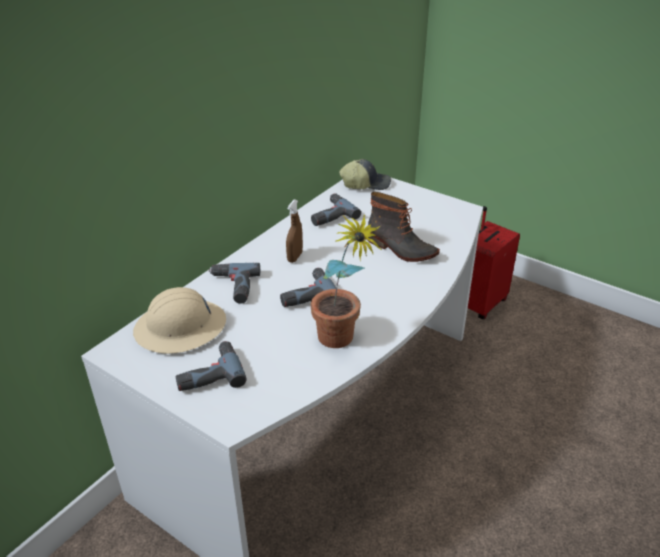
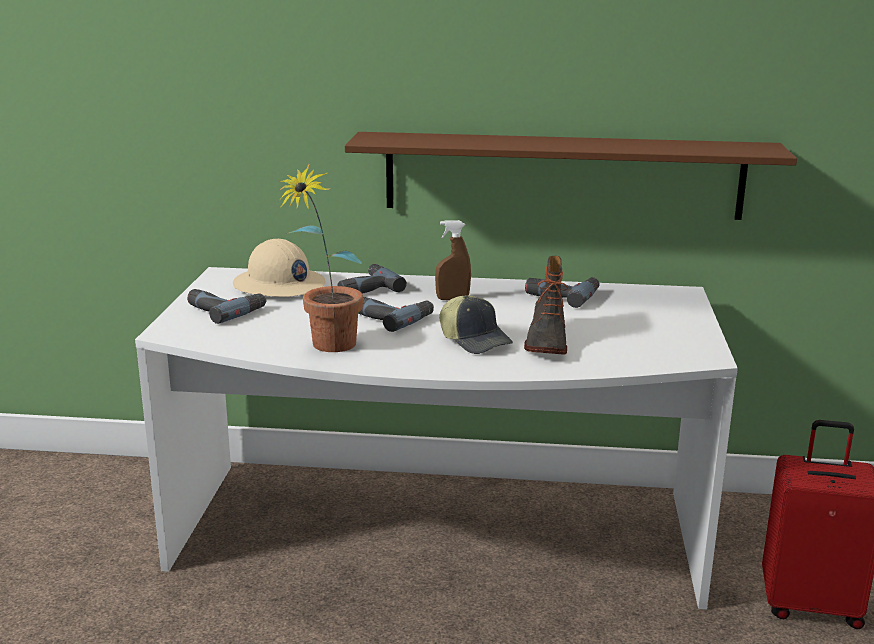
camera: 60 degrees right, 15 degrees down
cap [339,159,391,190] -> cap moved to [439,295,513,354]
none -> brown shelf [345,132,797,220]

